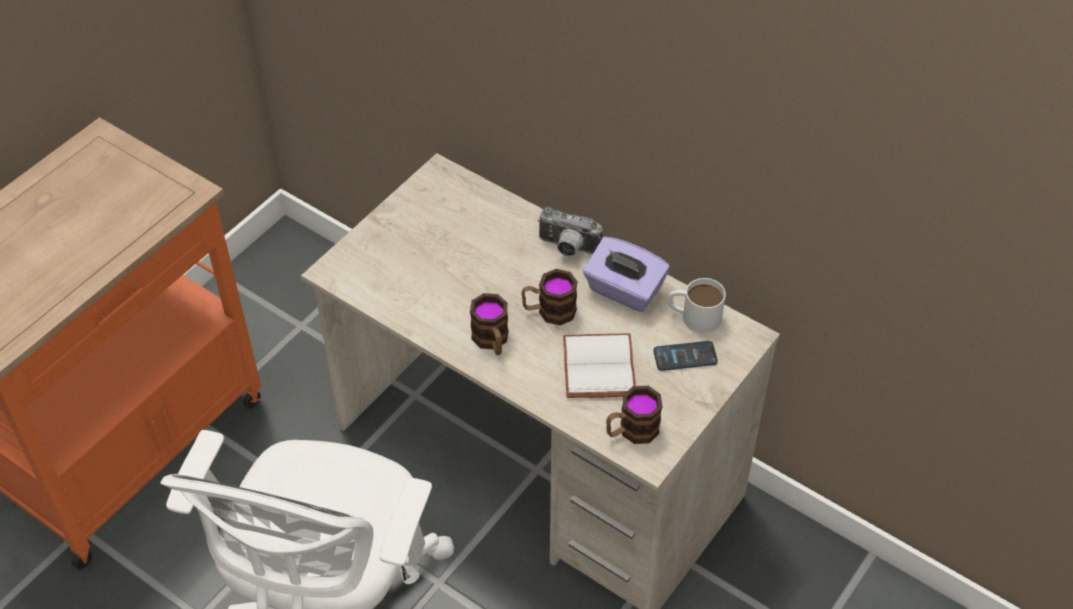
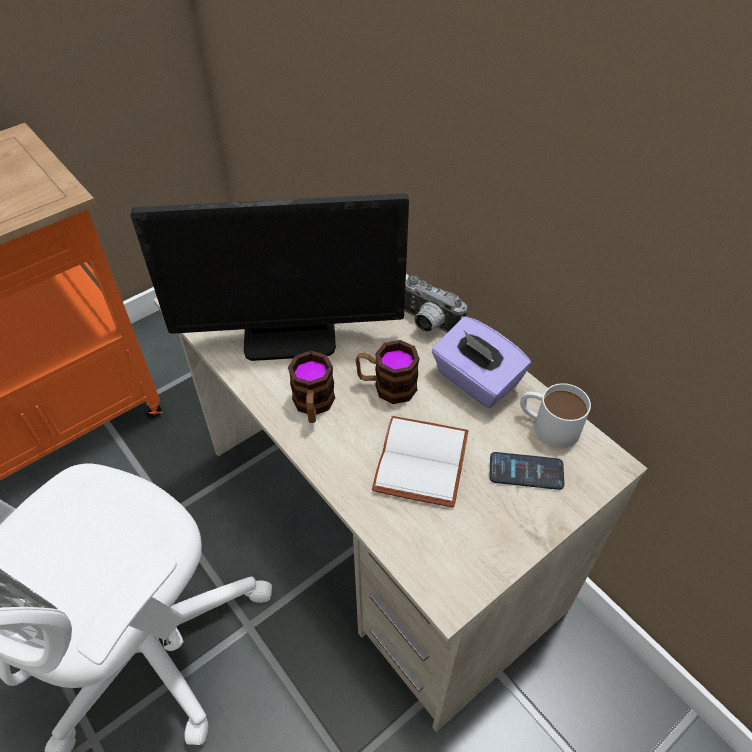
camera: 15 degrees right, 0 degrees up
mug [606,386,662,444] -> none
none -> monitor [131,193,409,361]

